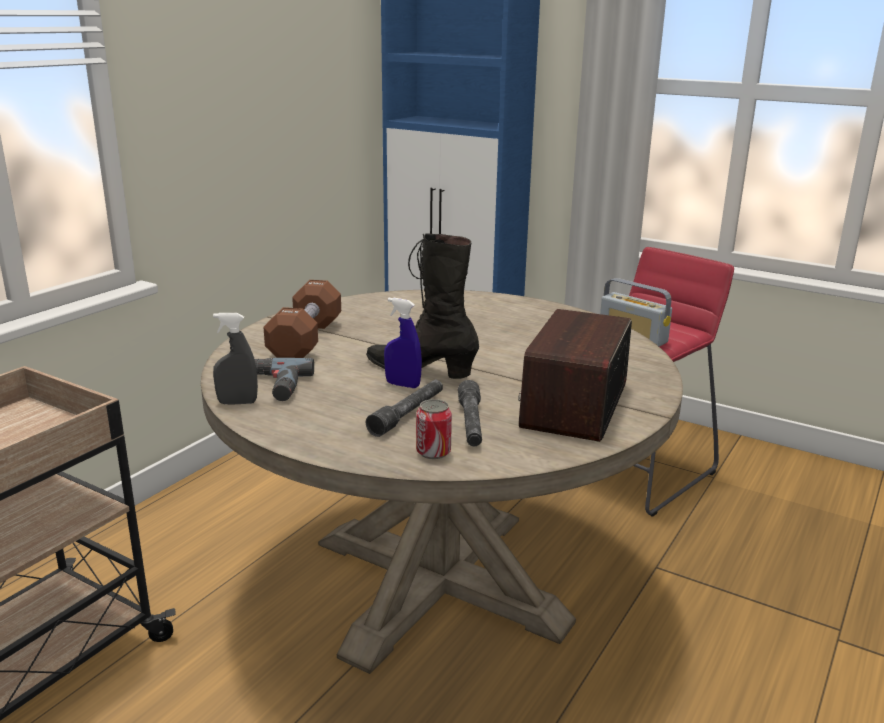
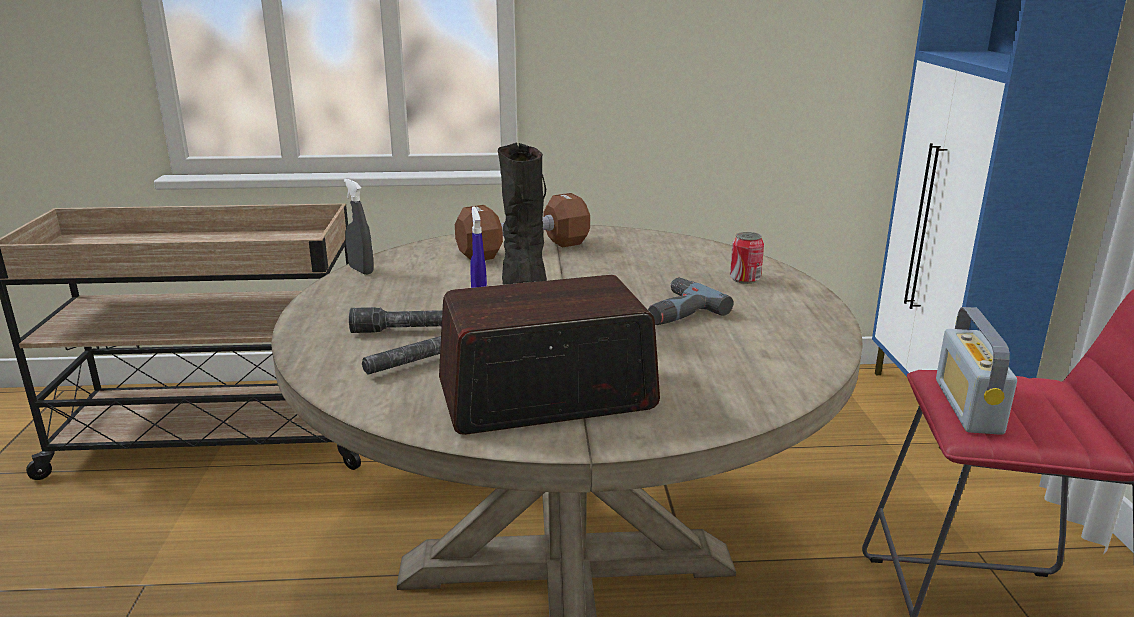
camera: 55 degrees right, 0 degrees up
power drill [255,358,314,401] -> power drill moved to [648,277,734,325]
can [416,399,452,459] -> can moved to [730,232,764,284]

